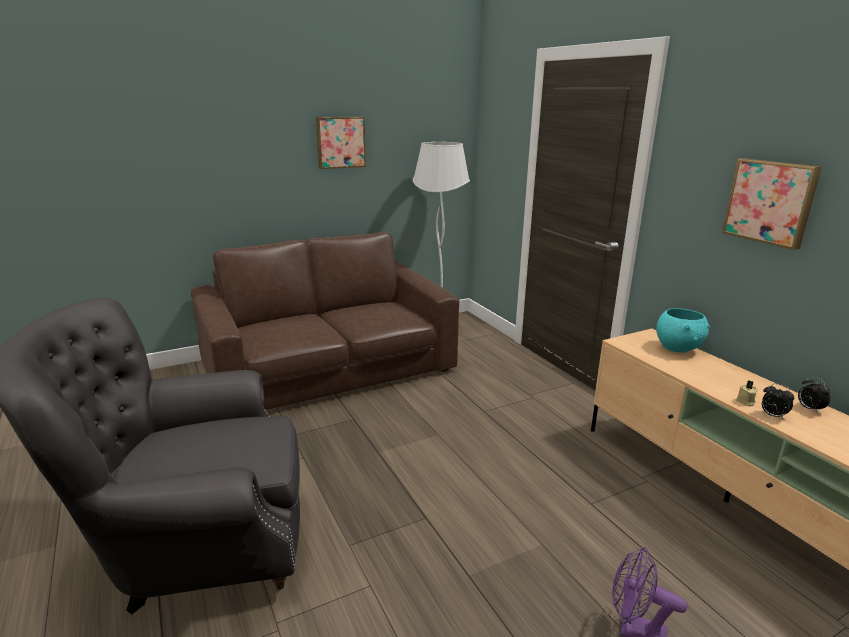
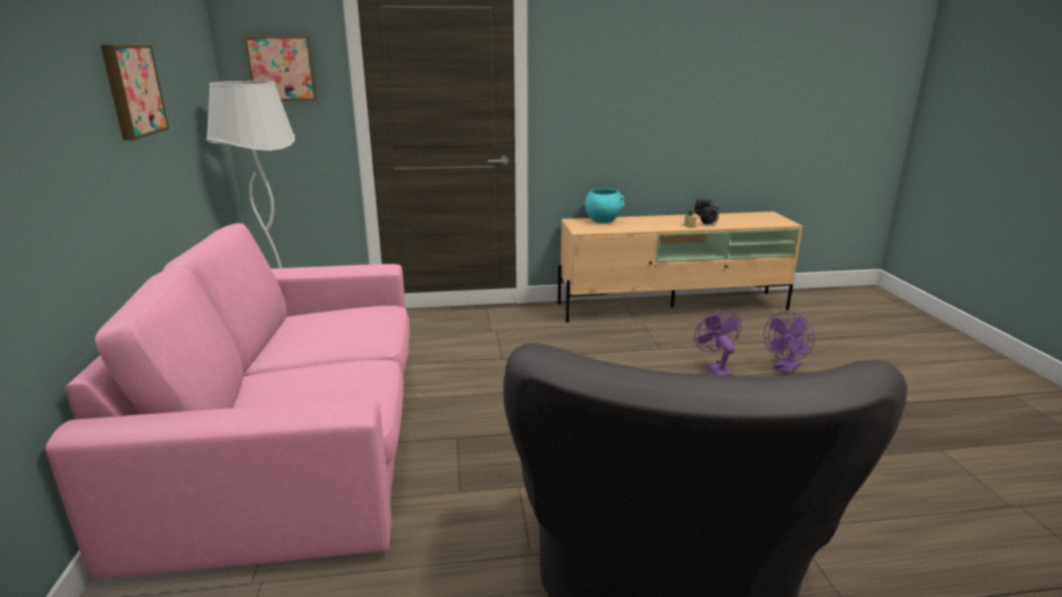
camera: 70 degrees left, 0 degrees up
brown sofa [191,232,459,410] -> pink sofa [45,223,410,579]
picture [722,158,822,250] -> picture moved to [244,36,317,101]
none -> purple fan [694,311,742,376]

